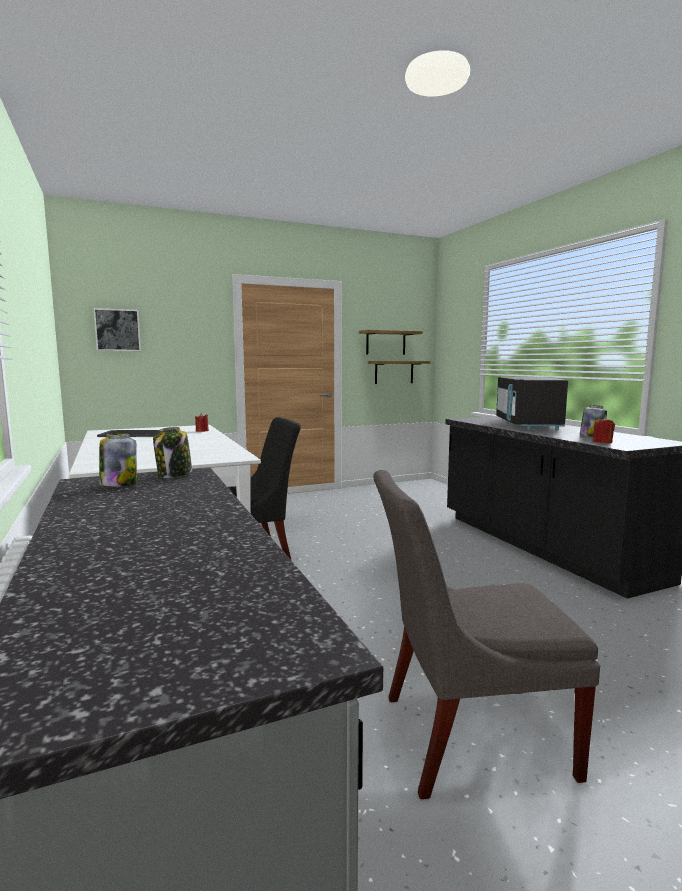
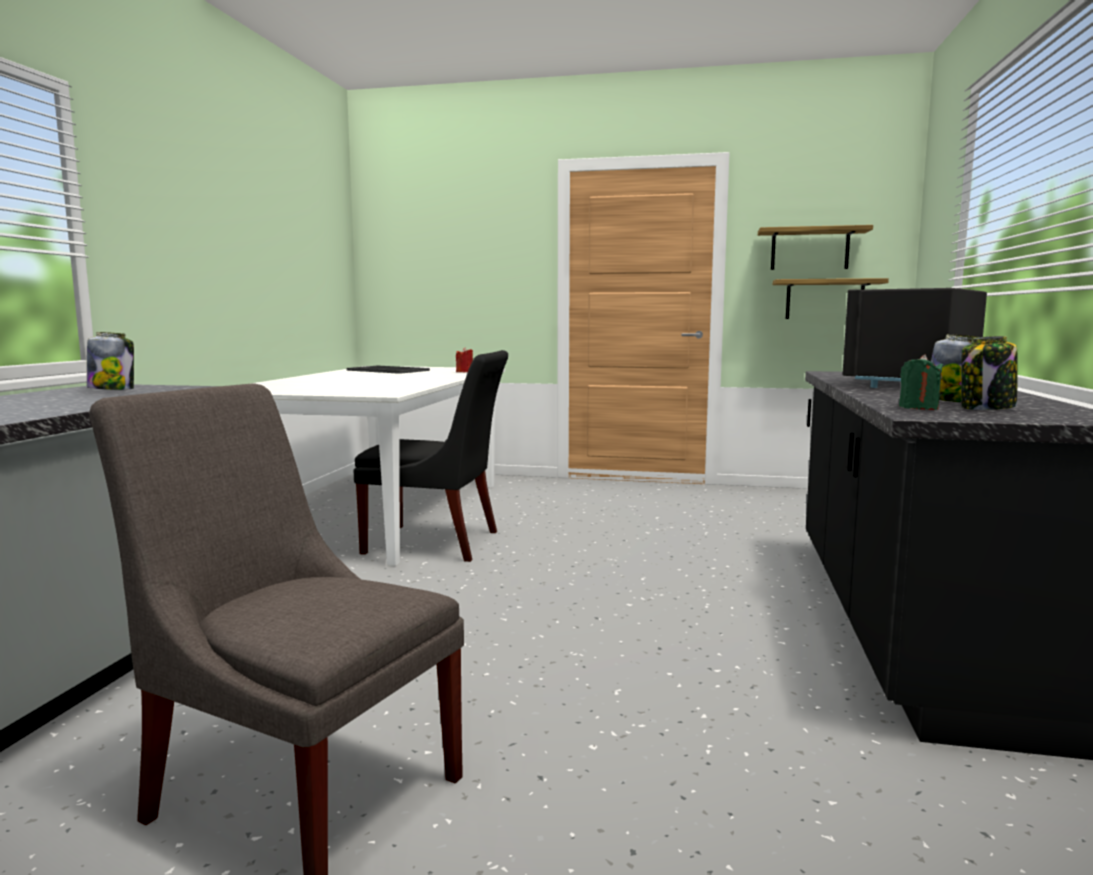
camera: 35 degrees right, 0 degrees up
picture [93,308,141,351] -> none
jar [153,427,192,478] -> jar moved to [961,336,1018,410]
red candle [593,417,615,443] -> green candle [899,355,943,410]

